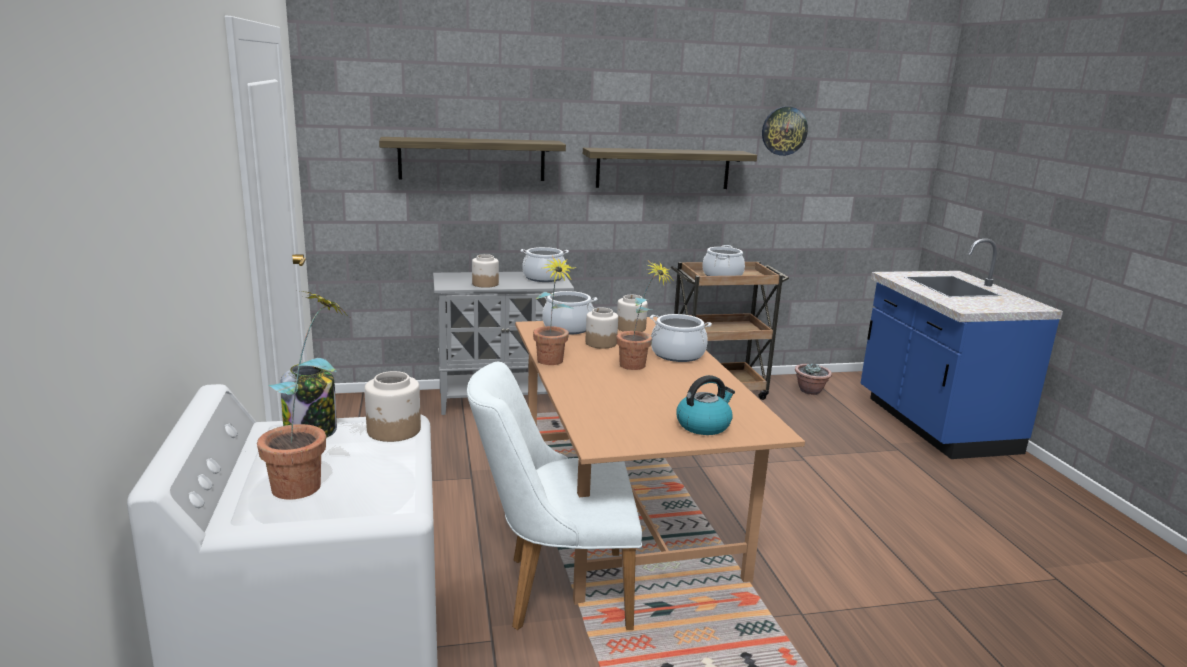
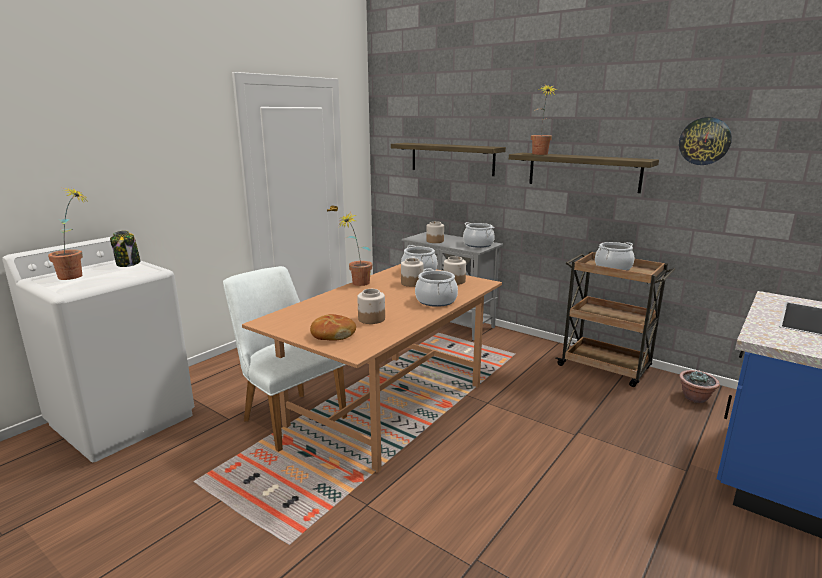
camera: 50 degrees right, 0 degrees up
jar [364,371,421,442] -> jar moved to [357,289,385,324]
potted plant [616,261,674,370] -> potted plant moved to [531,85,556,155]
kettle [676,375,735,435] -> bread [310,314,356,341]

